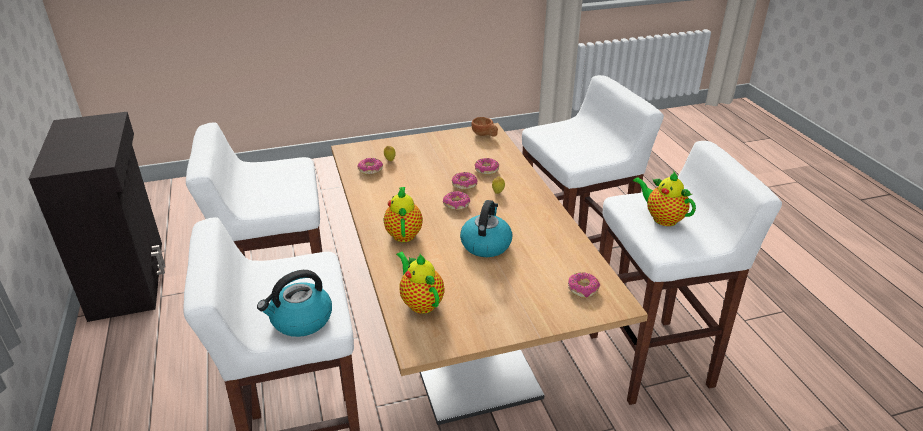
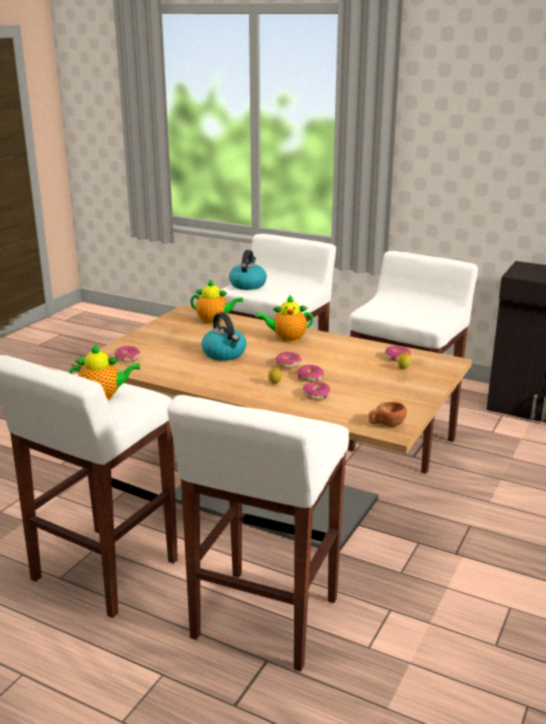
camera: 135 degrees right, 10 degrees down
teapot [384,187,423,242] -> teapot turned 135 degrees clockwise [256,295,313,343]

